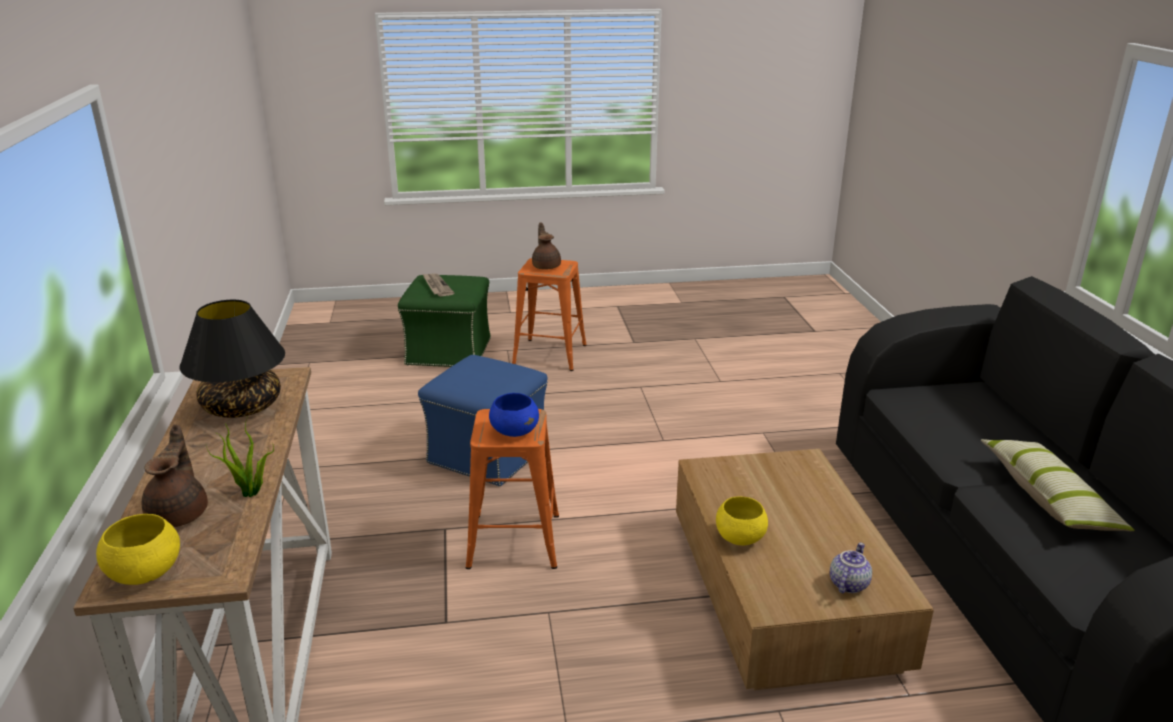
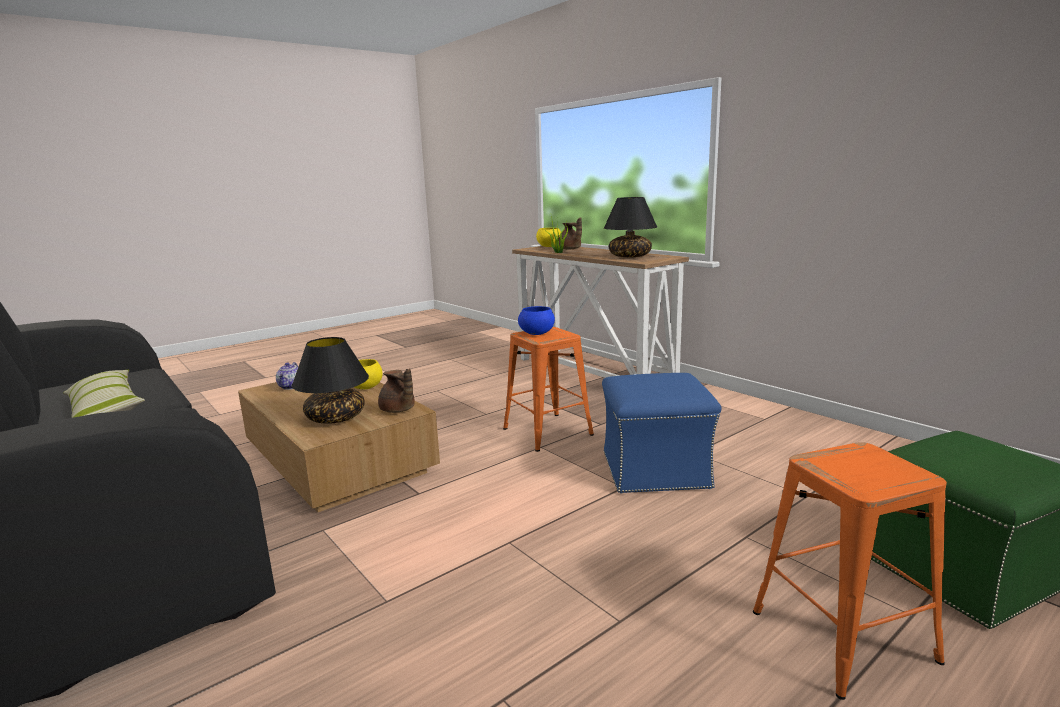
camera: 150 degrees right, 10 degrees down
newspaper [423,273,454,297] -> none
brown teapot [532,222,561,270] -> brown teapot moved to [378,369,415,413]
none -> black table lamp [292,337,369,424]

